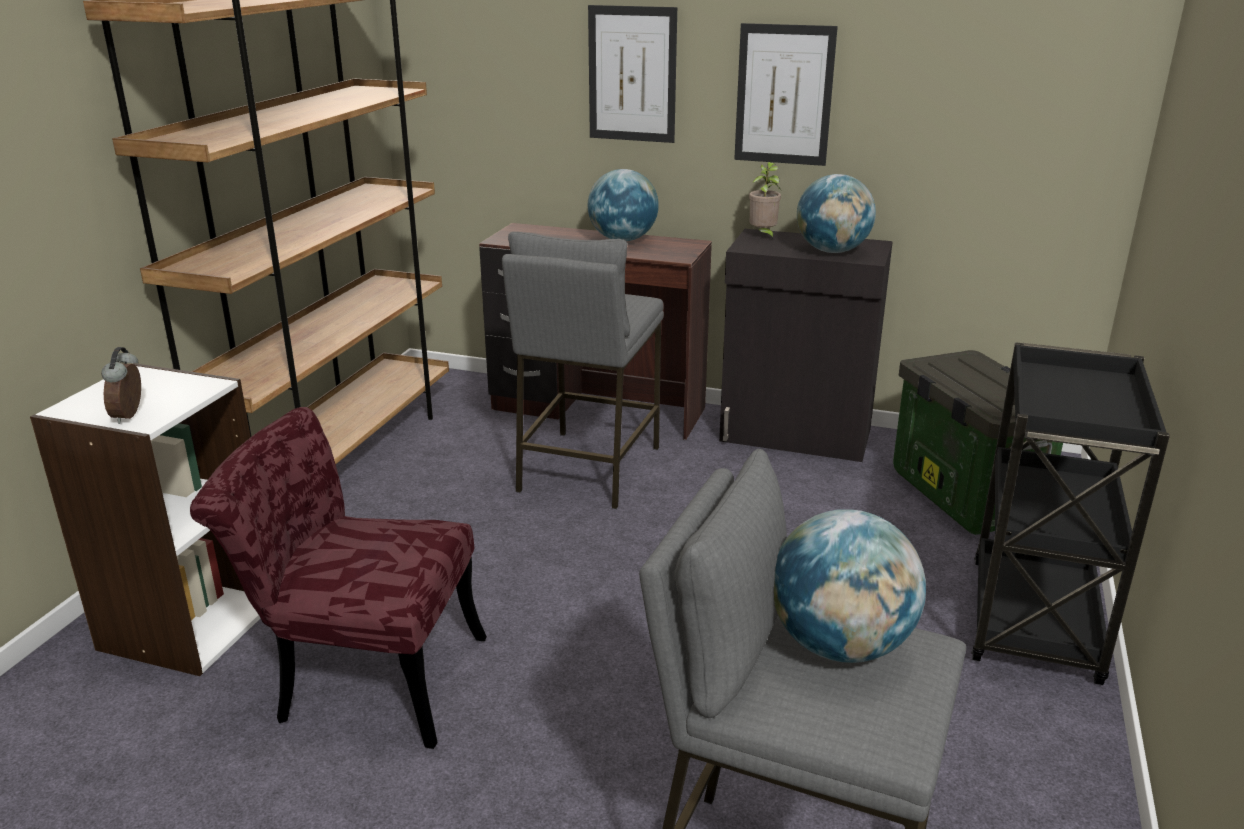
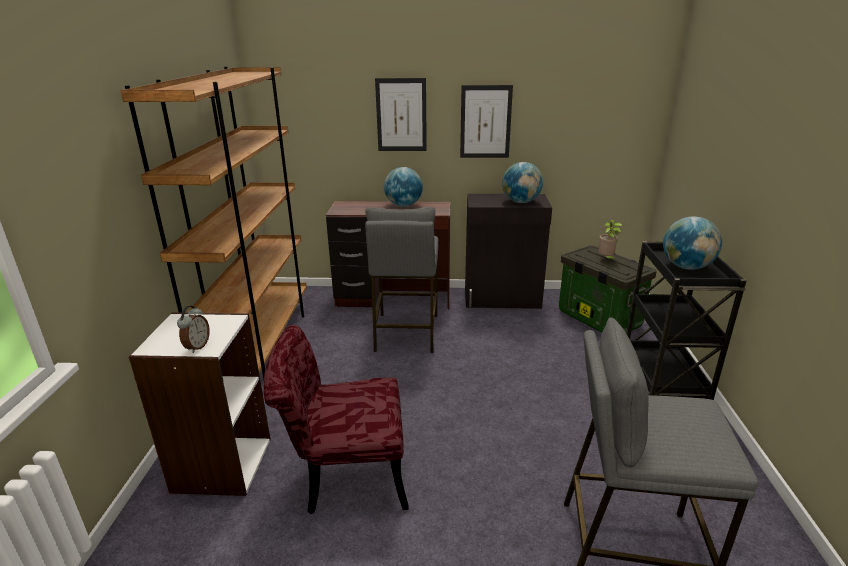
camera: 15 degrees left, 0 degrees up
alarm clock [101,347,141,424] -> alarm clock turned 150 degrees counterclockwise [177,306,210,353]
potted plant [749,162,782,241] -> potted plant moved to [599,220,622,261]
globe [774,509,926,663] -> globe moved to [663,216,722,270]

